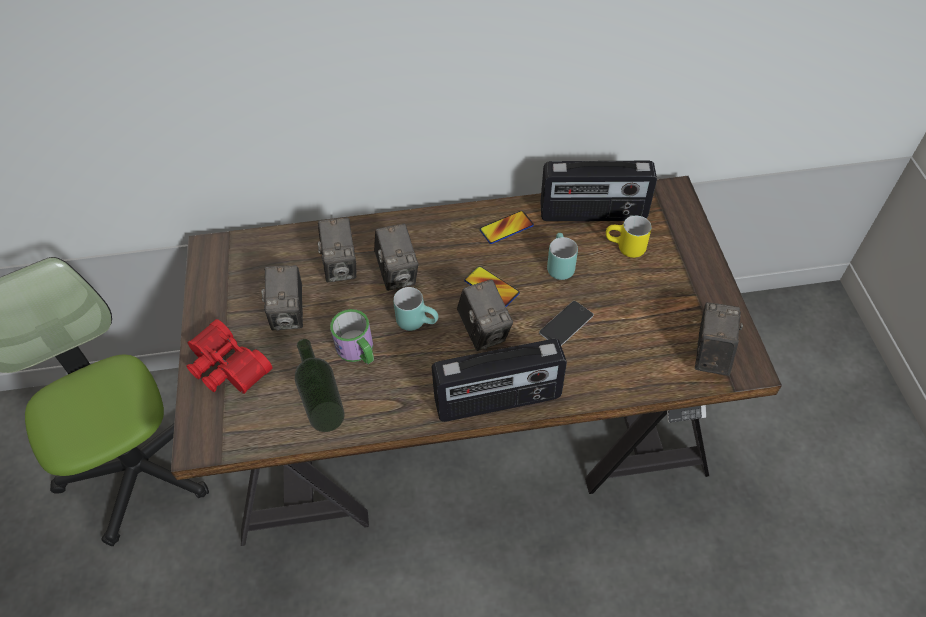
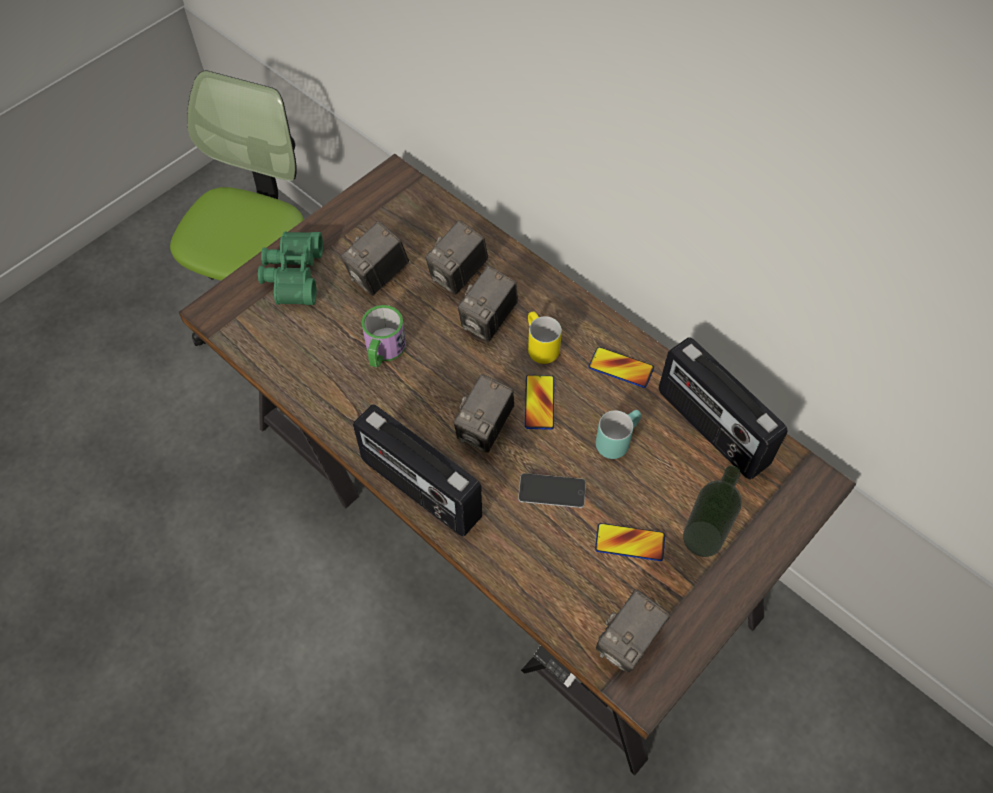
camera: 50 degrees right, 5 degrees up
red binoculars [187,319,272,394] -> green binoculars [258,232,323,305]
bottle [295,339,345,432] -> bottle moved to [683,466,742,557]
turquoise mug [393,287,438,331] -> none
yellow mug [606,216,651,258] -> yellow mug moved to [528,312,562,364]
camera [695,302,743,376] -> camera turned 150 degrees clockwise [596,590,670,673]
none -> phone [595,523,665,561]

